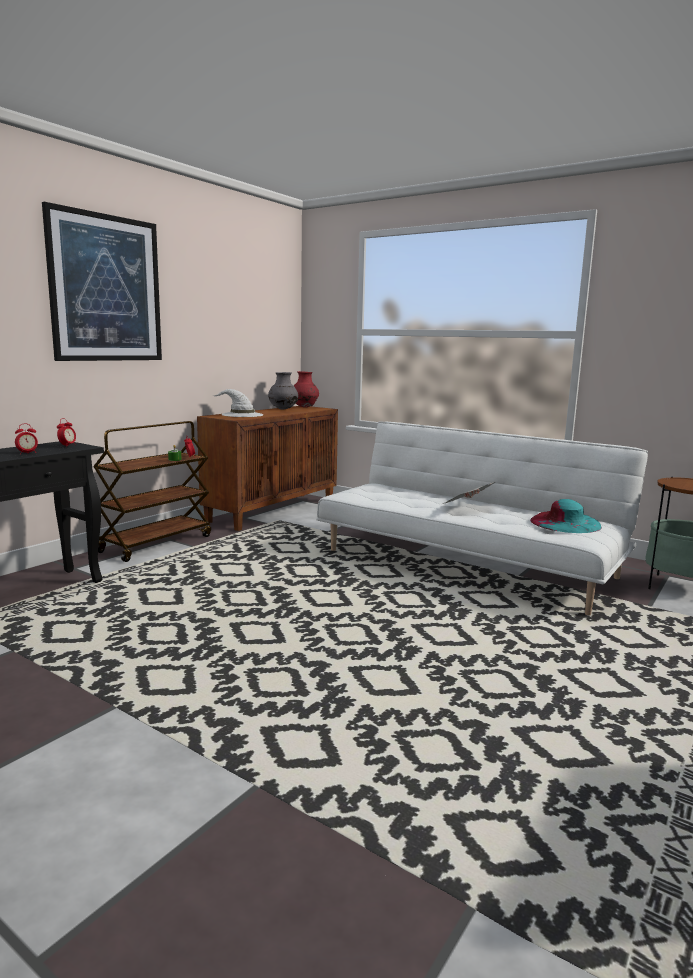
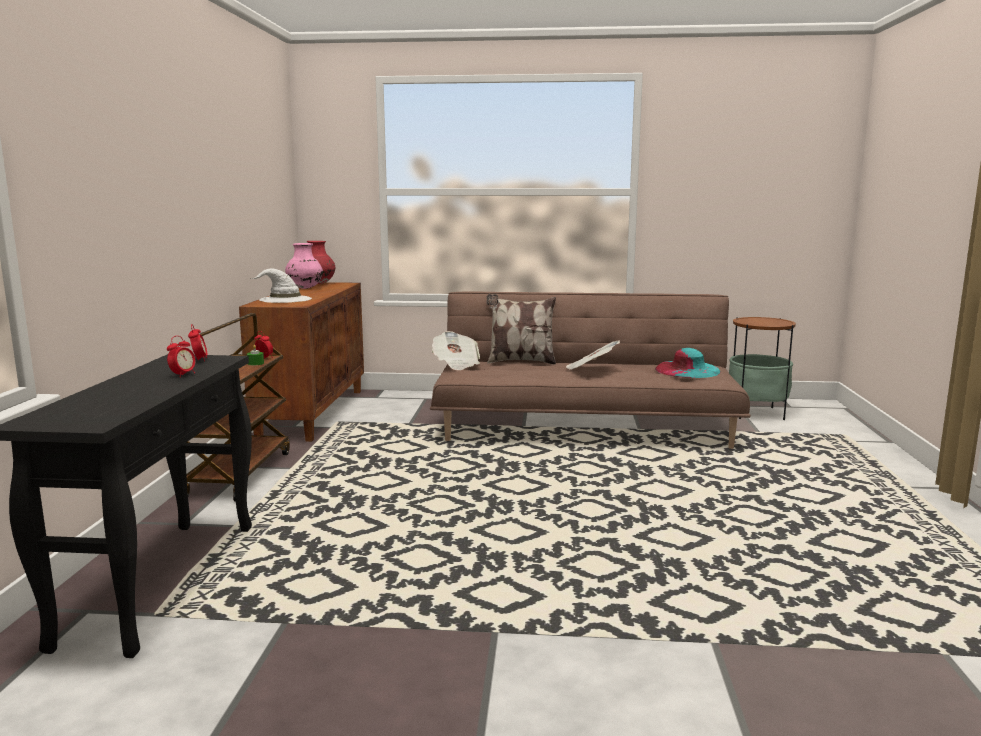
camera: 30 degrees left, 0 degrees up
picture [42,202,162,361] -> none
grey vase [268,372,298,410] -> pink vase [285,243,323,289]
white sofa [316,422,648,615] -> brown sofa [430,291,751,449]
none -> newspaper [432,331,480,370]
none -> pillow [486,294,556,365]

